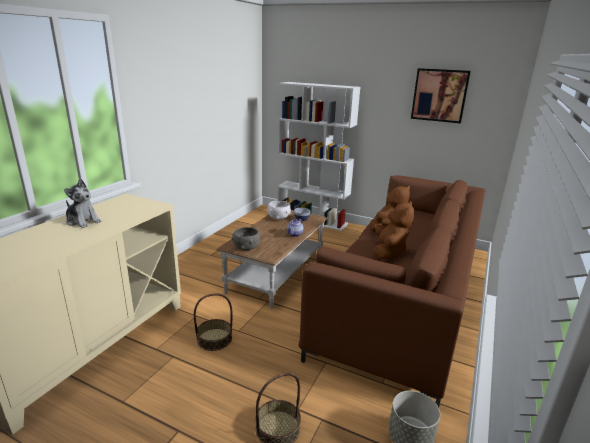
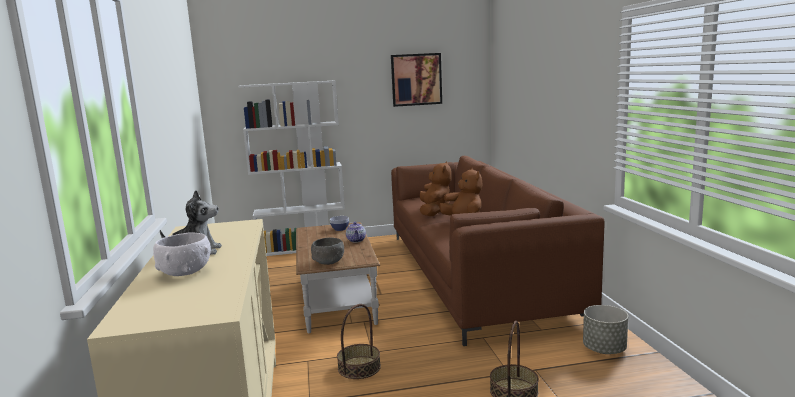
camera: 35 degrees left, 10 degrees down
white bowl [267,201,291,220] -> white bowl moved to [153,233,211,276]

